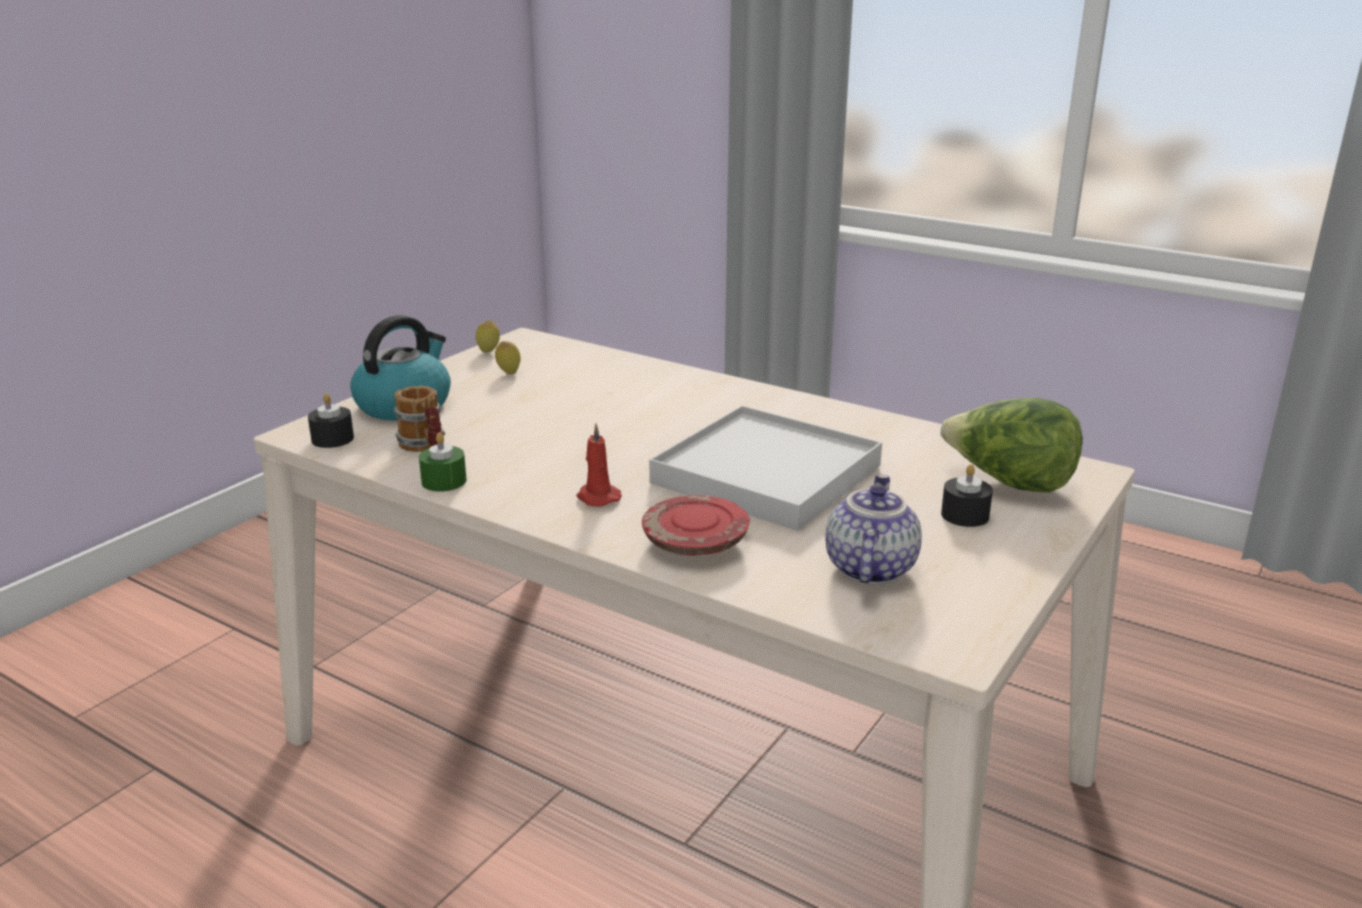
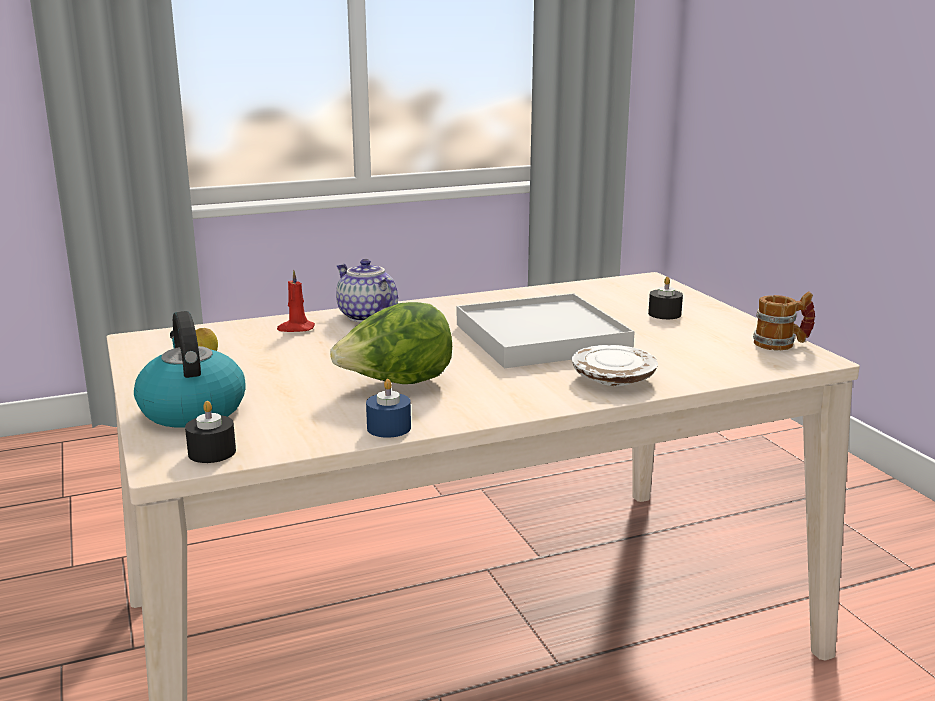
camera: 55 degrees left, 5 degrees down
mug [394,386,445,452] -> mug moved to [753,292,815,351]
green candle [419,432,467,492] -> blue candle [366,379,411,438]
lemon [476,320,500,352] -> none
red candle [576,423,622,507] -> red candle moved to [277,270,315,332]
red plate [642,495,750,555] -> white plate [572,345,658,386]
teapot [825,474,922,584] -> teapot moved to [336,259,398,322]
lettuce [941,398,1083,493] -> lettuce moved to [330,302,452,384]

